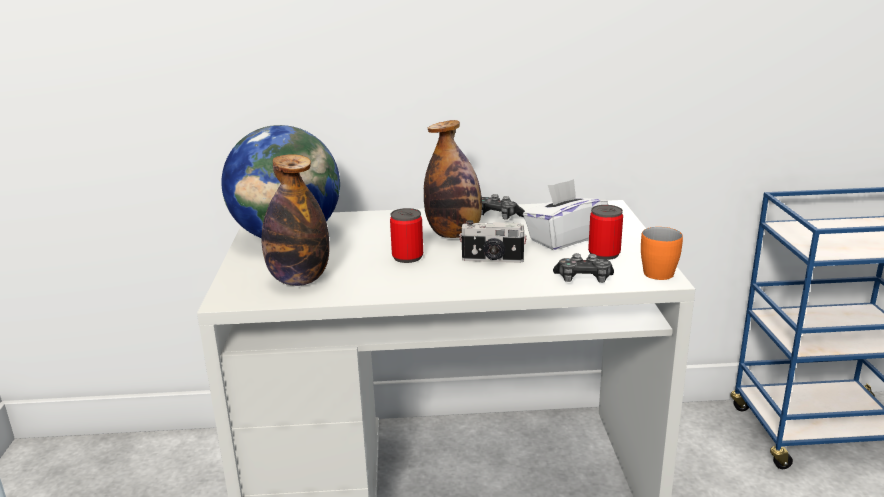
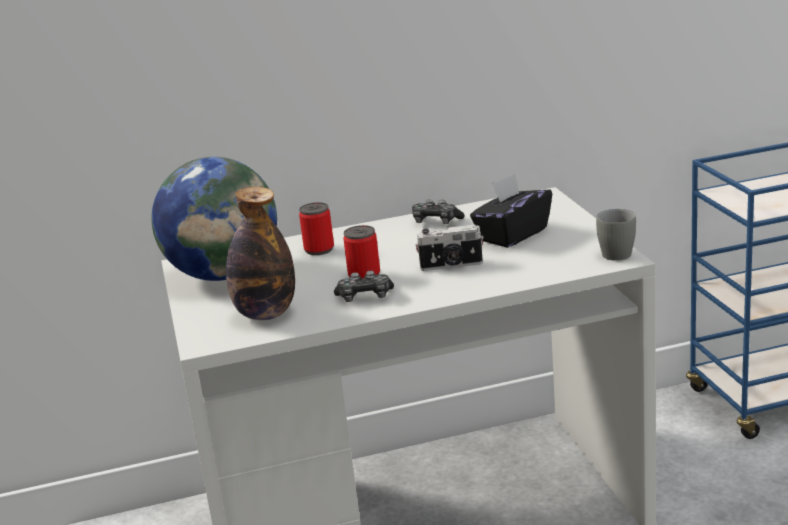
camera: 10 degrees left, 0 degrees up
bottle [424,120,482,238] -> none
white tissue box [523,179,608,250] -> black tissue box [470,173,552,248]
game controller [553,253,614,283] -> game controller moved to [334,271,394,302]
can [588,205,623,260] -> can moved to [299,202,334,255]
orange mug [641,227,683,280] -> grey mug [596,209,636,261]

